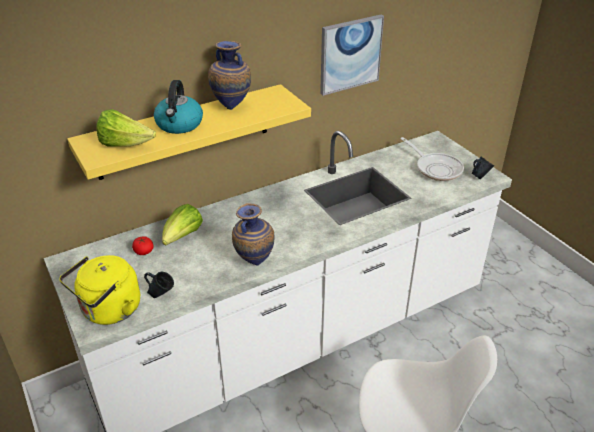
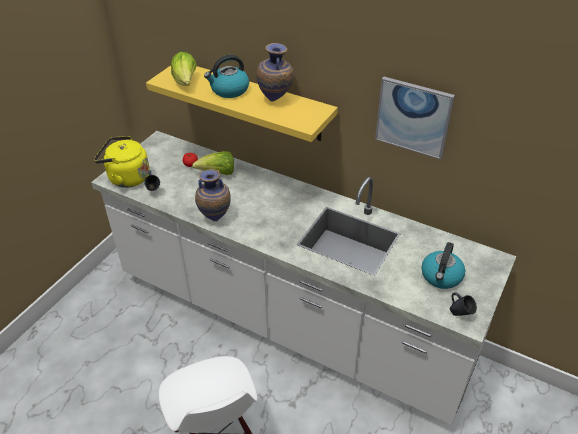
camera: 60 degrees right, 5 degrees up
frying pan [400,137,464,181] -> kettle [421,242,465,289]

